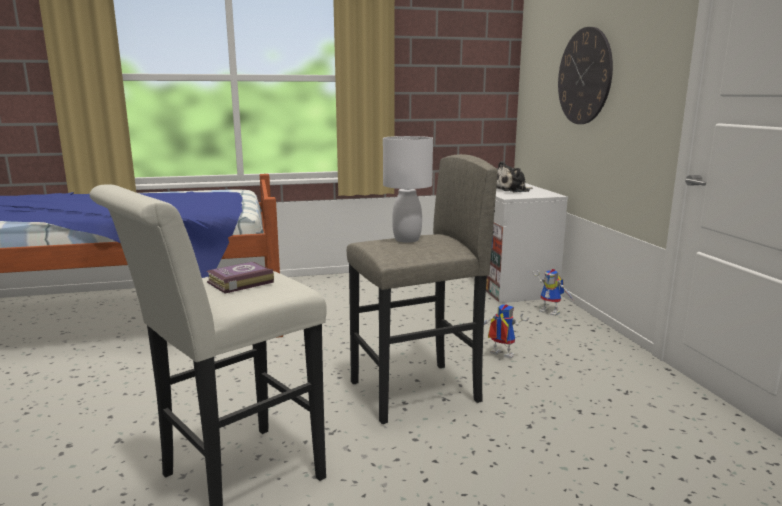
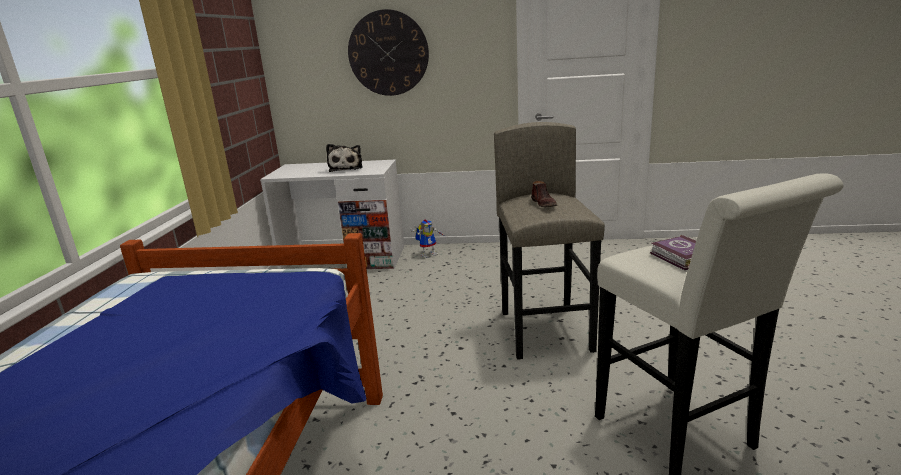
camera: 70 degrees left, 5 degrees up
white table lamp [383,136,433,243] -> brown shoe [531,181,557,207]
toy robot [484,304,529,358] -> none

